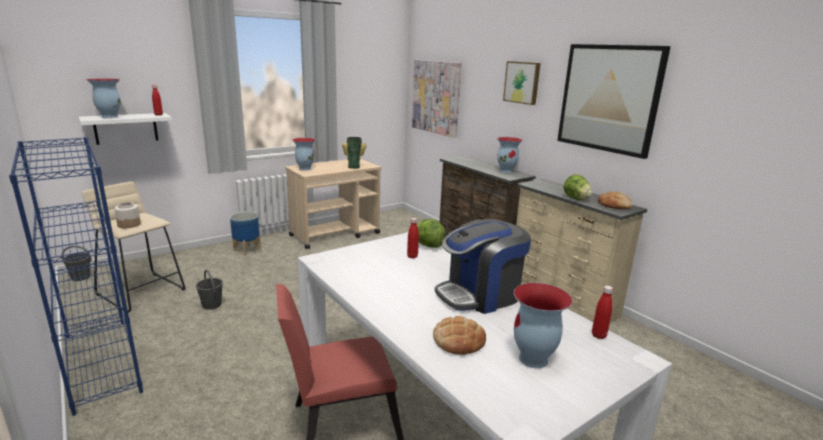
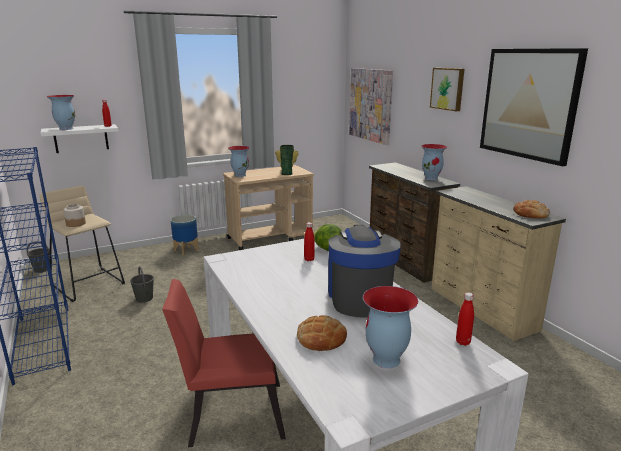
camera: 10 degrees right, 0 degrees up
coffee machine [435,219,531,314] -> coffee machine turned 105 degrees clockwise [328,225,401,318]
lettuce [564,174,592,200] -> none

